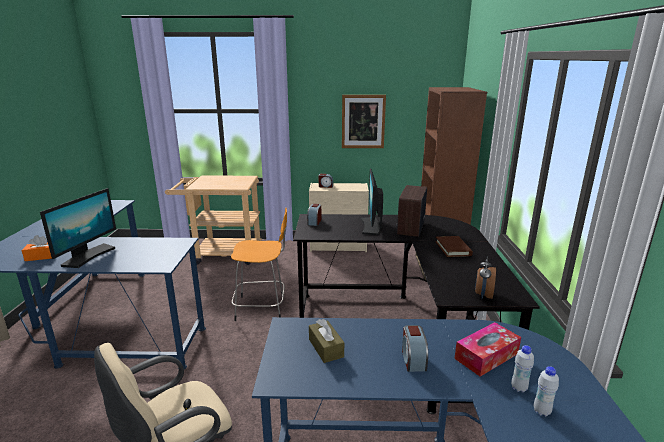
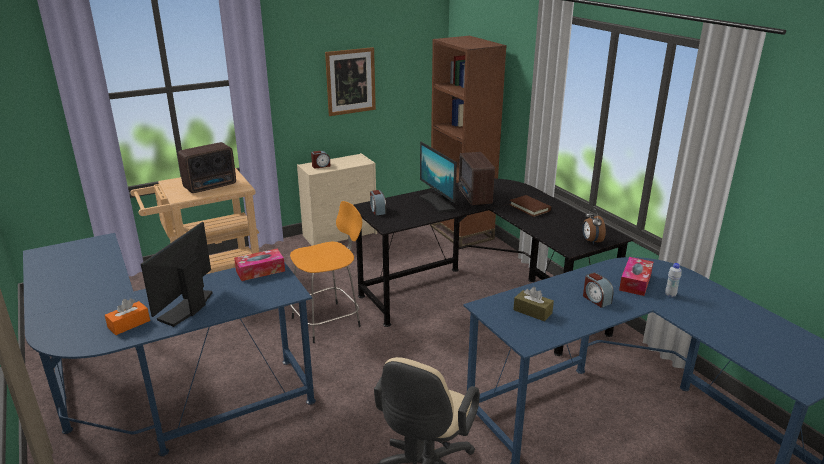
camera: 30 degrees left, 5 degrees up
monitor [40,188,116,268] -> monitor turned 150 degrees counterclockwise [141,222,213,327]
white bottle [534,366,559,417] -> none
none -> radio [178,142,236,193]
none -> tissue box [234,249,285,281]

